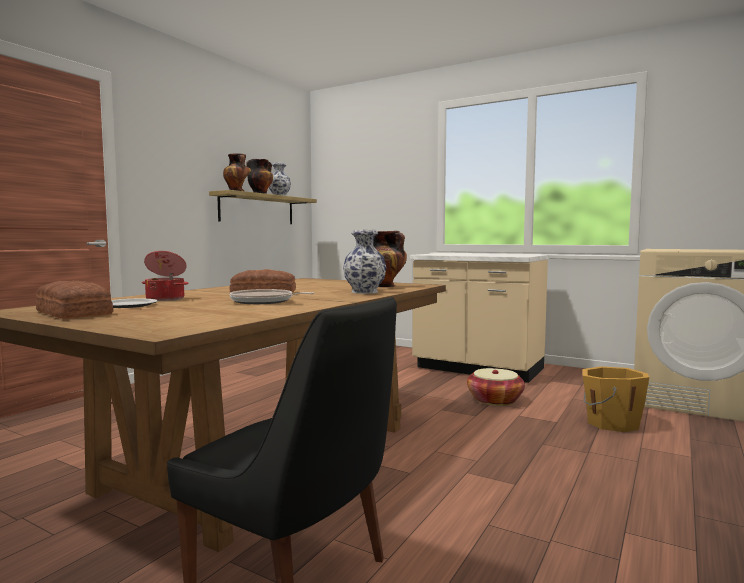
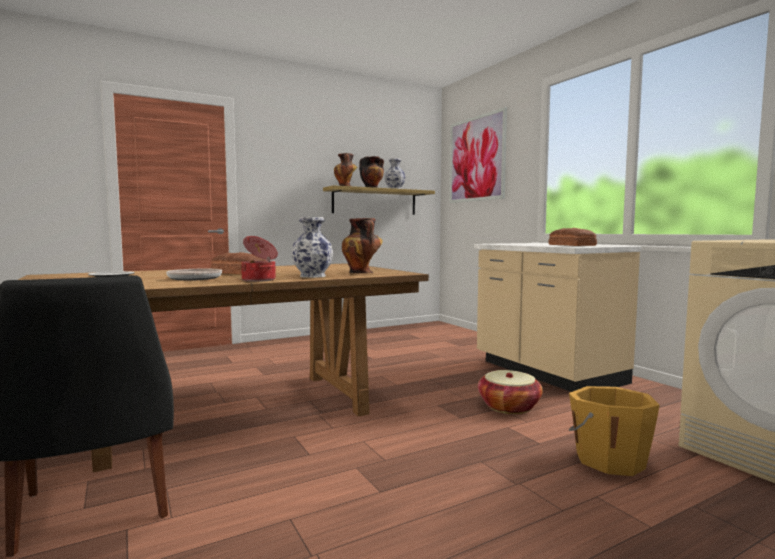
camera: 30 degrees right, 0 degrees up
bread [36,281,113,319] -> bread moved to [548,228,597,246]
cooking pot [142,251,188,301] -> cooking pot moved to [241,236,278,282]
none -> picture [450,107,507,203]

